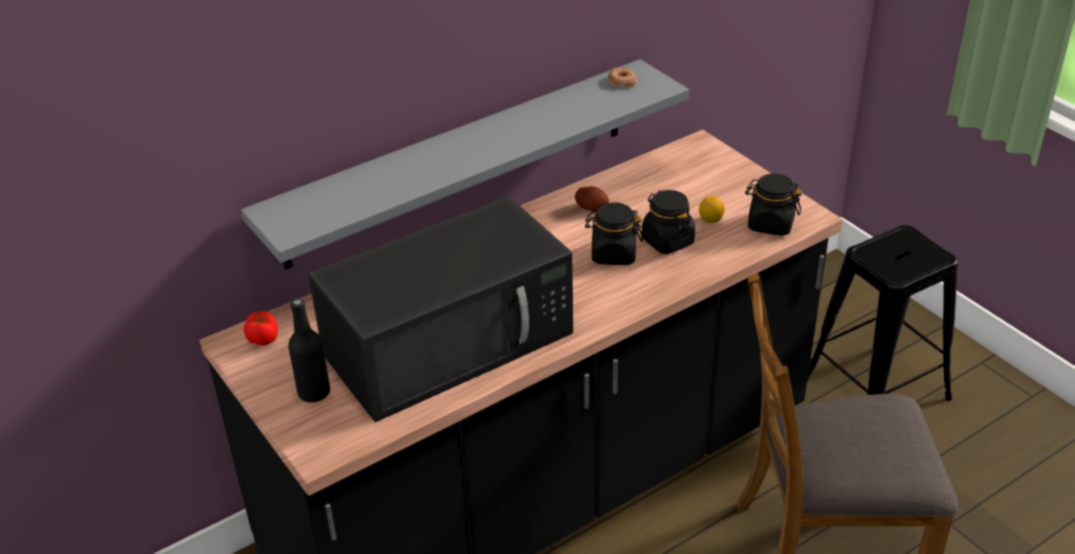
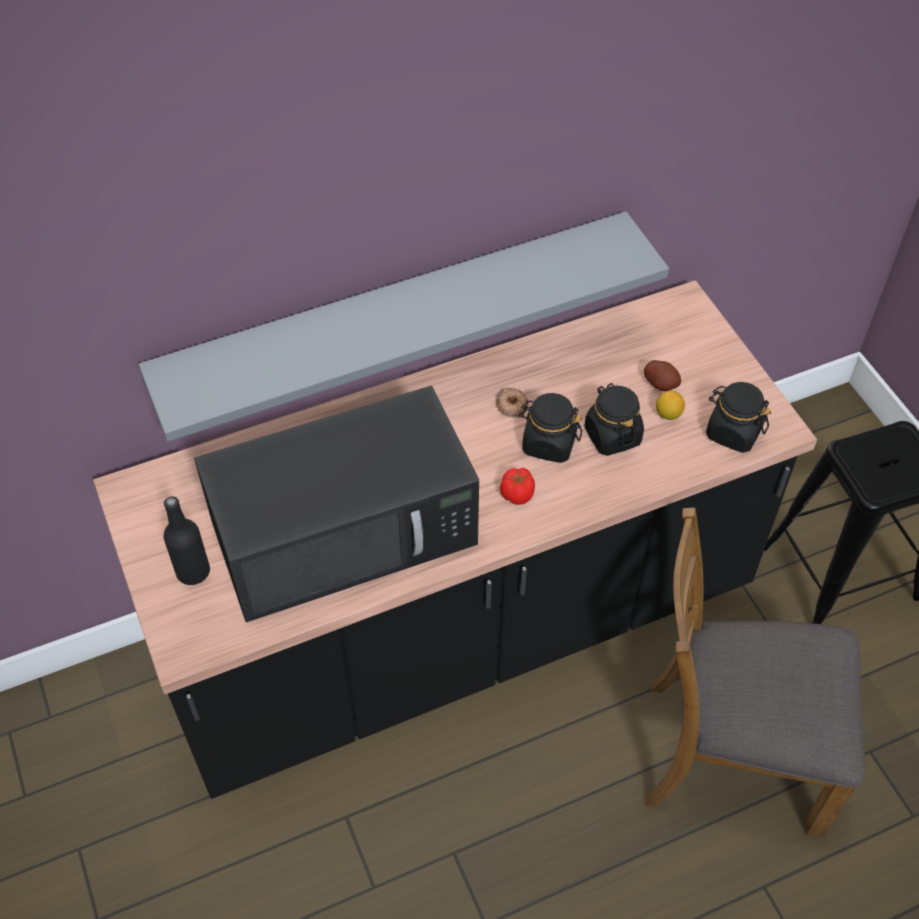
camera: 10 degrees right, 15 degrees up
tomato [244,311,278,346] -> tomato moved to [500,468,535,505]
potato [575,186,609,211] -> potato moved to [644,360,681,391]
donut [608,67,637,88] -> donut moved to [496,388,528,418]

